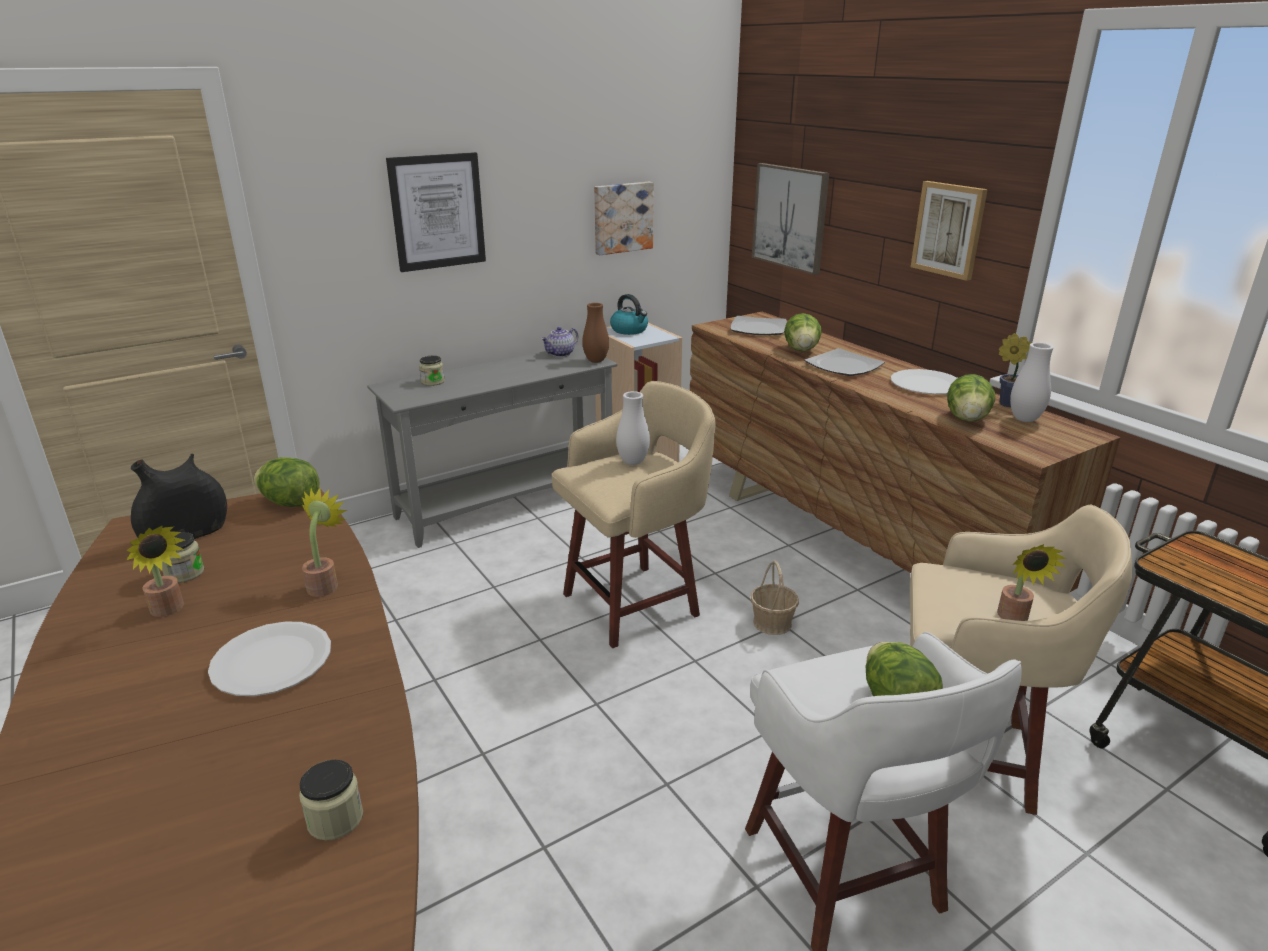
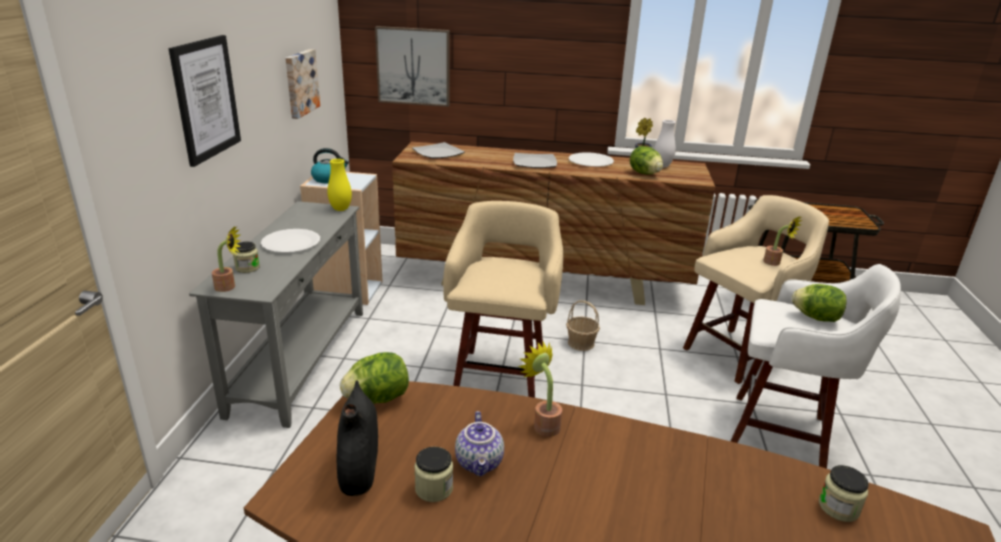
camera: 50 degrees left, 0 degrees up
potted plant [126,525,185,617] -> potted plant moved to [212,226,241,292]
white plate [208,621,331,696] -> white plate moved to [261,229,320,253]
teapot [541,327,578,357] -> teapot moved to [455,411,504,476]
brown vase [582,303,609,363] -> yellow vase [327,159,352,211]
white vase [616,391,650,465] -> none
lettuce [784,313,822,351] -> none
picture [911,181,988,281] -> none

